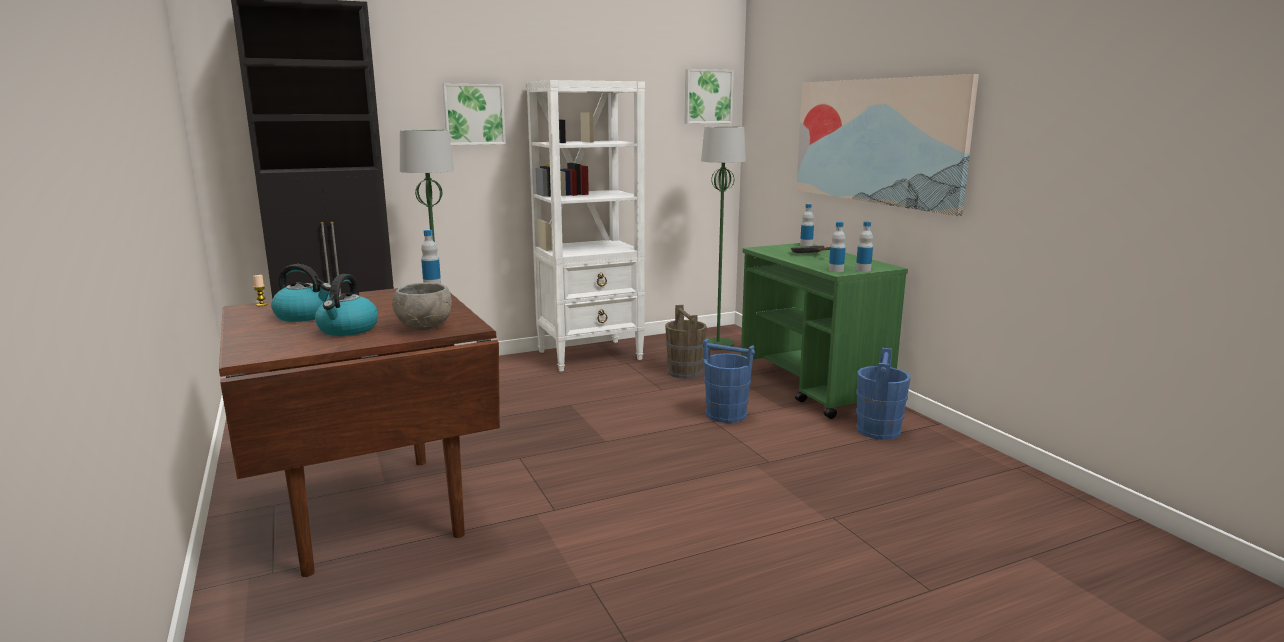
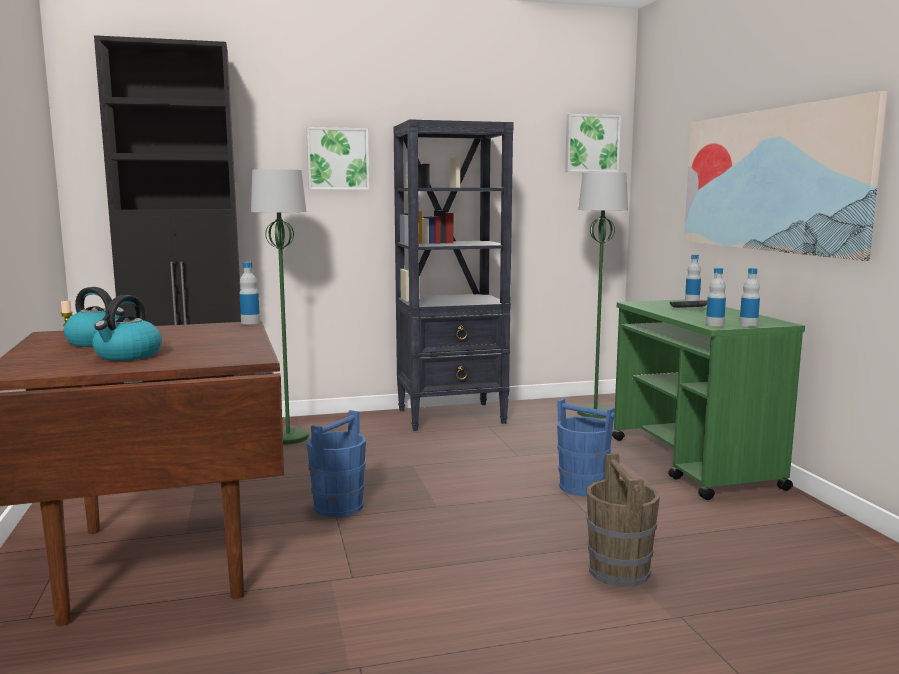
camera: 10 degrees right, 5 degrees down
grey bowl [392,283,452,330] -> none
white bookcase [527,80,645,372] -> black bookcase [393,119,514,431]
brown bucket [665,305,707,379] -> brown bucket moved to [587,453,660,587]
blue bucket [856,348,911,440] -> blue bucket moved to [307,410,366,517]

